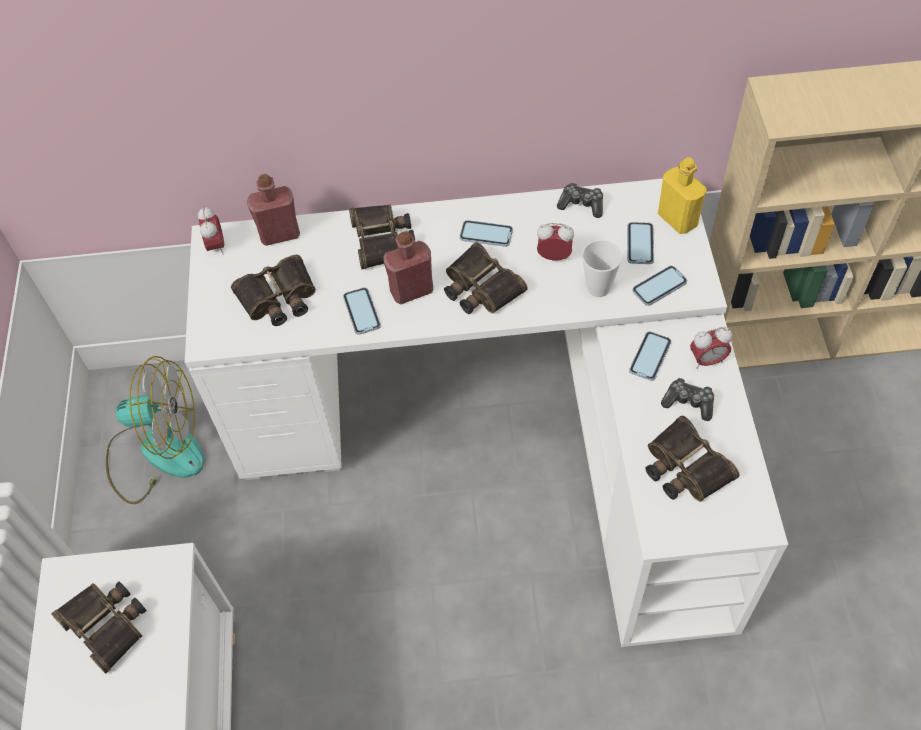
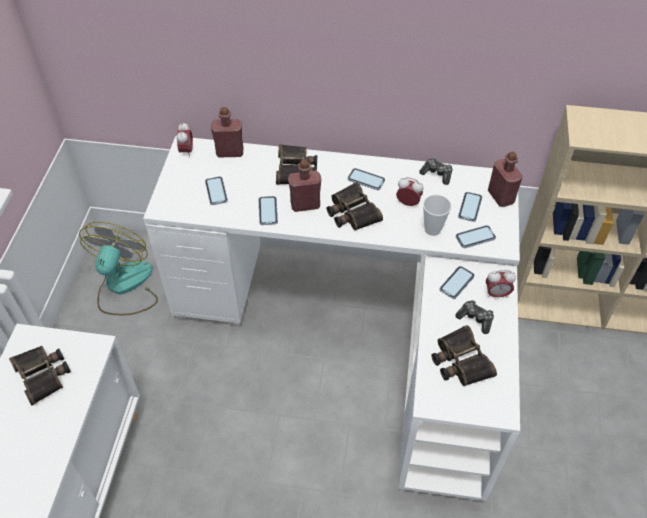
camera: 10 degrees right, 5 degrees down
fan [106,356,205,504] -> fan turned 90 degrees counterclockwise [79,222,158,315]
binoculars [231,255,316,326] -> phone [205,177,228,205]
yellow bottle [658,157,707,234] -> red bottle [488,151,523,207]

